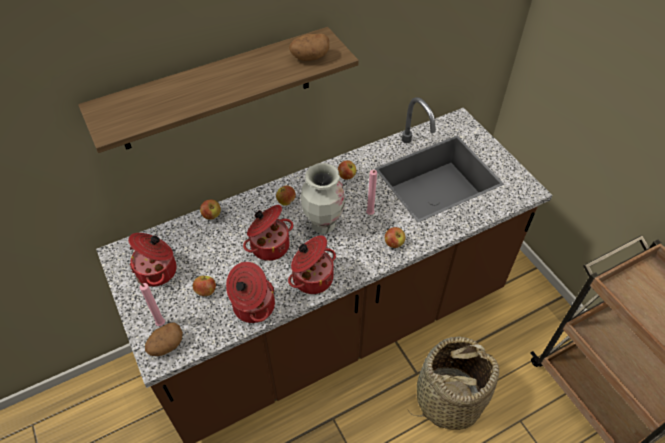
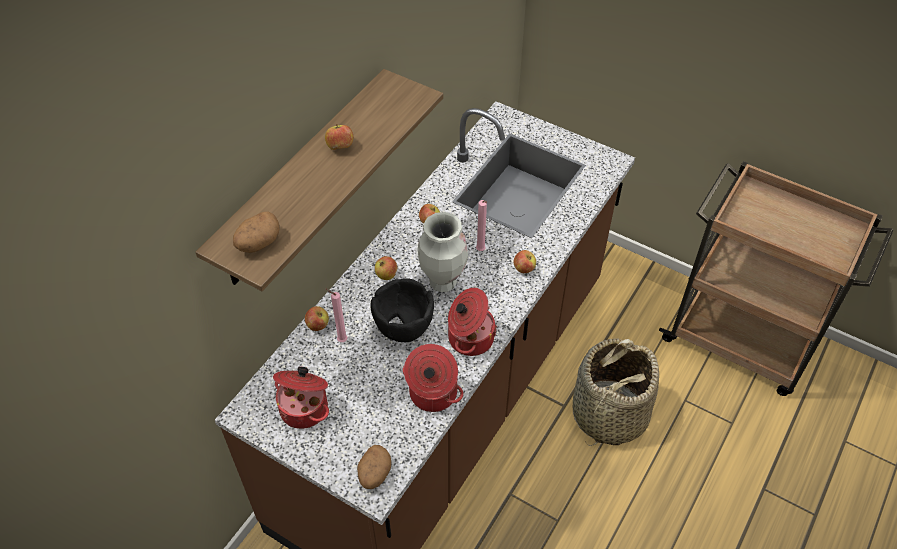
camera: 30 degrees left, 0 degrees up
pink candle [136,277,165,326] -> pink candle moved to [326,289,347,342]
apple [193,276,216,296] -> apple moved to [325,124,353,150]
cooking pot [243,205,293,261] -> black bowl [370,278,434,342]
potato [289,34,329,61] -> potato moved to [233,211,279,253]

